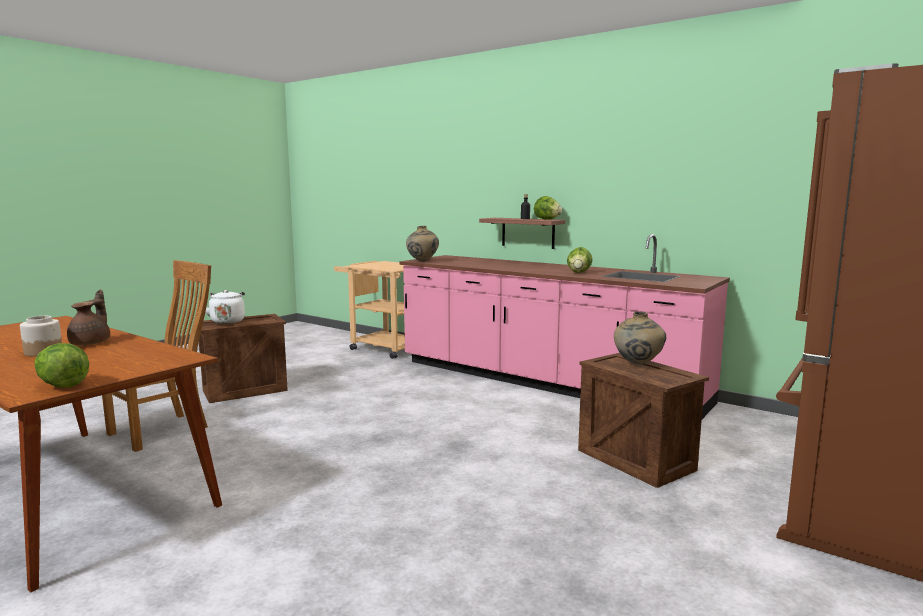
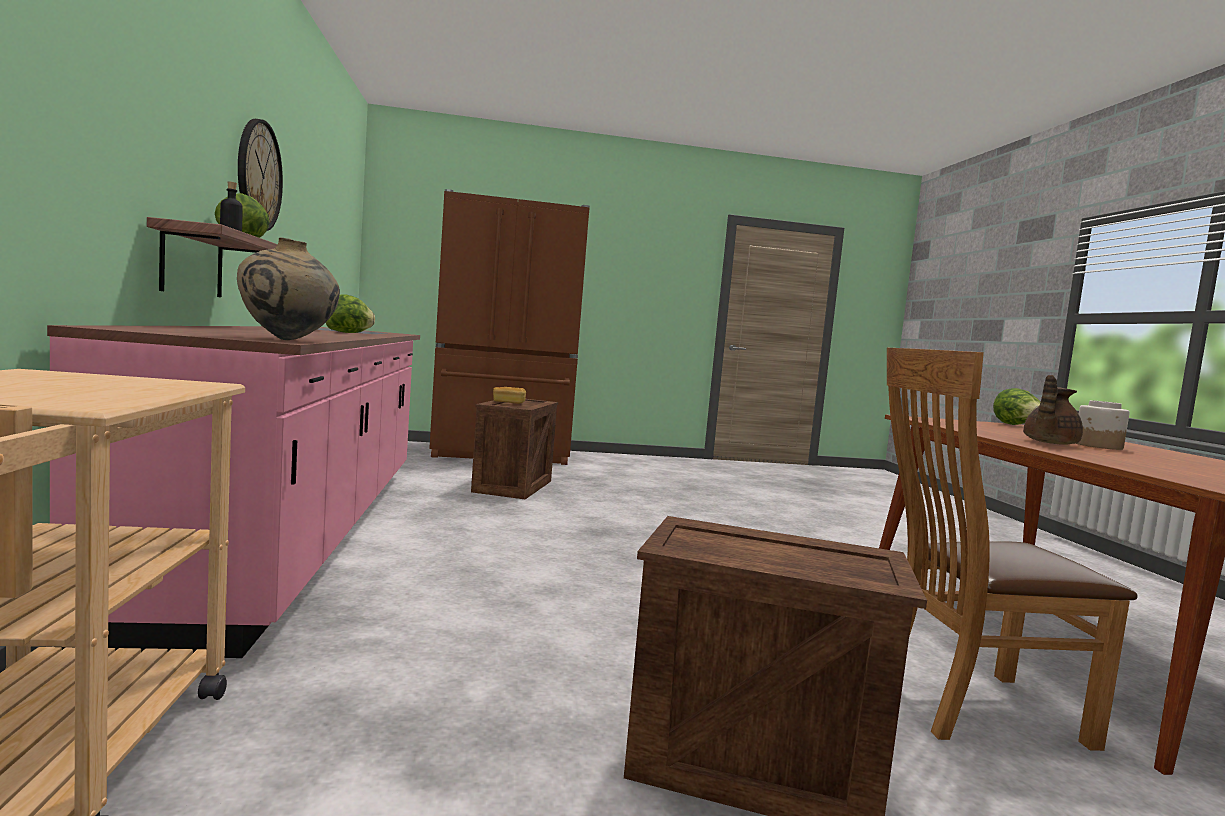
camera: 135 degrees left, 5 degrees down
white kettle [205,290,245,324] -> none
beige vase [614,311,666,365] -> bread [493,387,526,404]
none -> wall clock [238,119,283,231]

